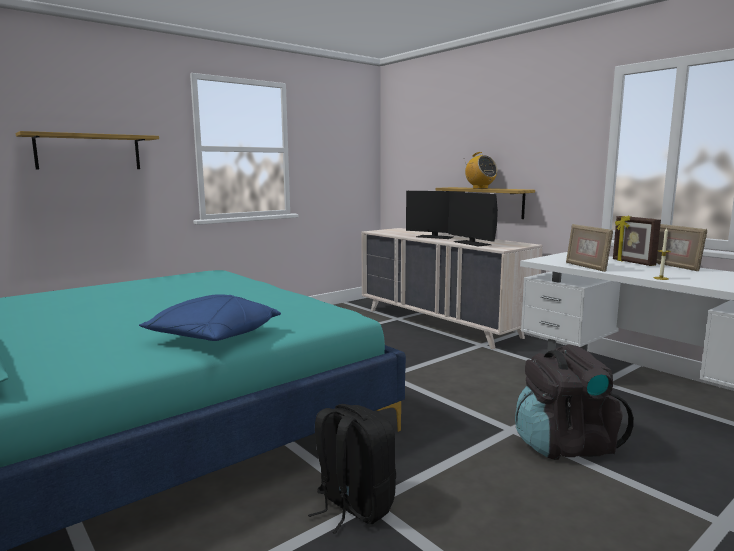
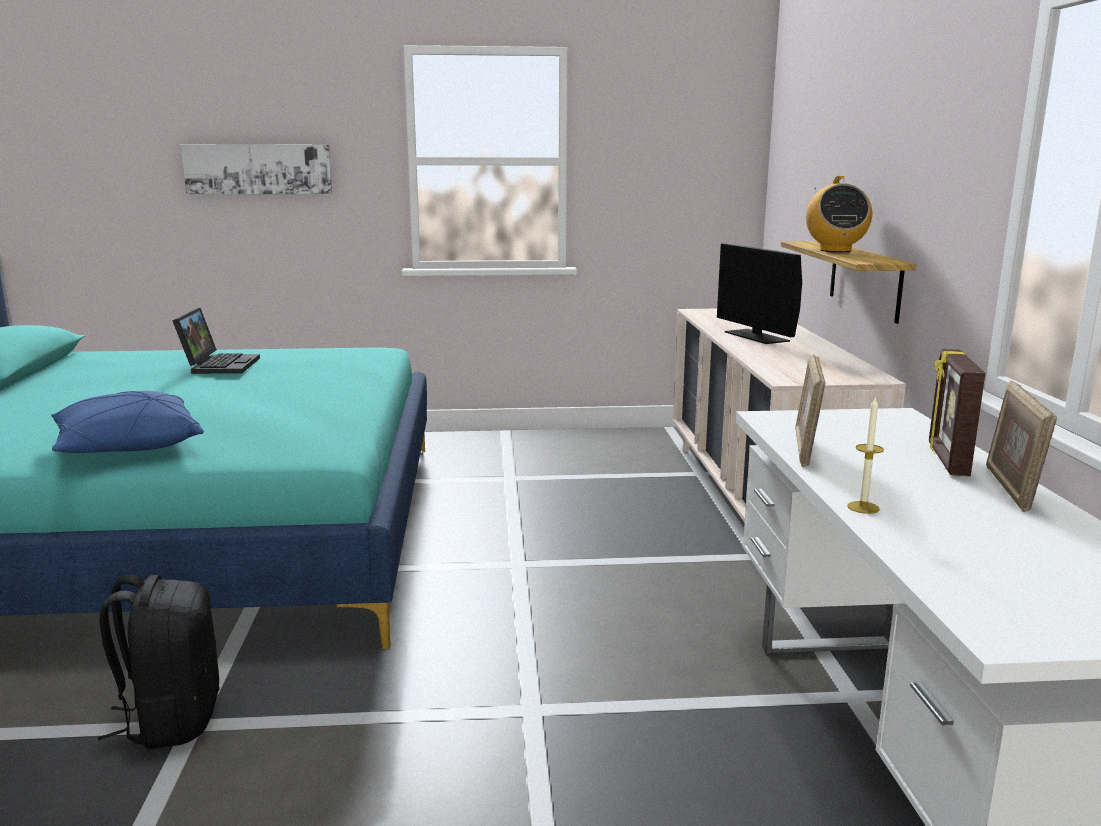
camera: 35 degrees right, 5 degrees up
shelf [15,131,159,170] -> picture [181,144,333,194]
monitor [449,192,498,246] -> none
black backpack [515,344,634,460] -> none
none -> laptop [172,308,260,374]

